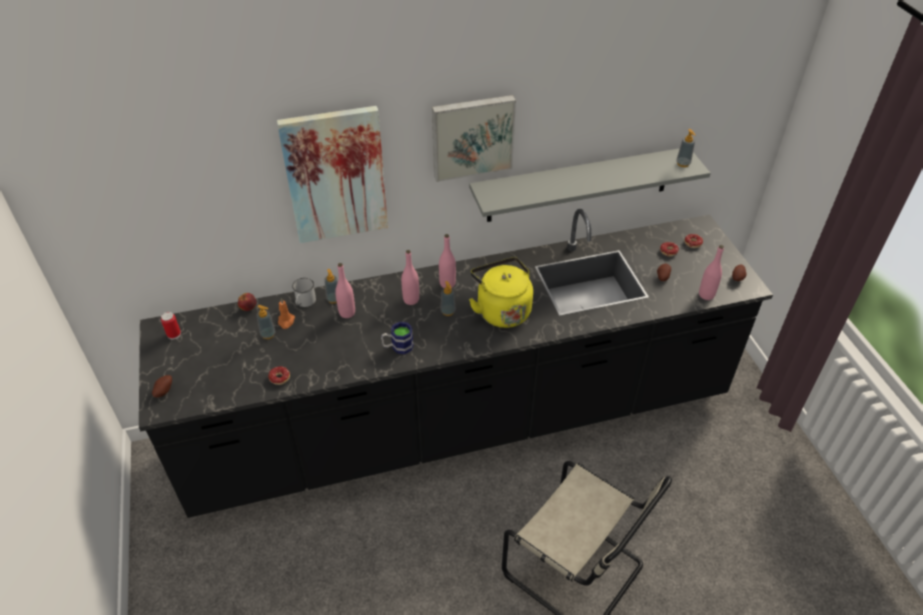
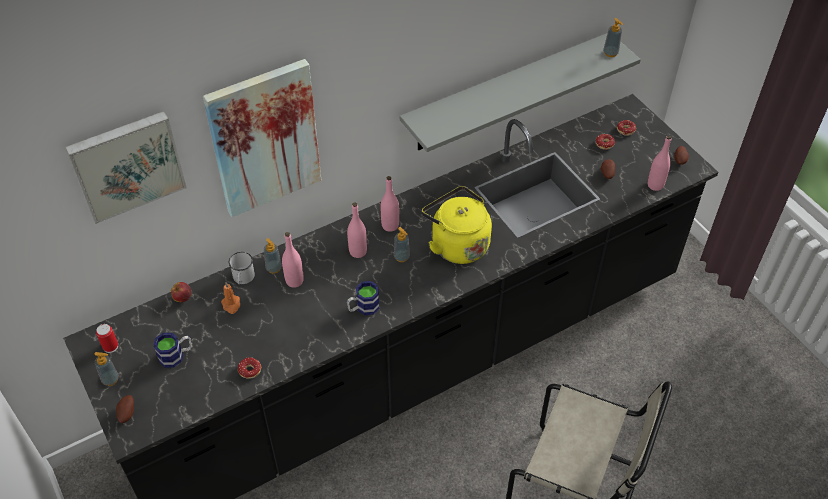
camera: 15 degrees left, 5 degrees up
soap dispenser [257,305,276,339] -> soap dispenser moved to [94,352,119,386]
picture [432,95,516,182] -> picture moved to [65,111,187,224]
none -> mug [153,333,192,368]

